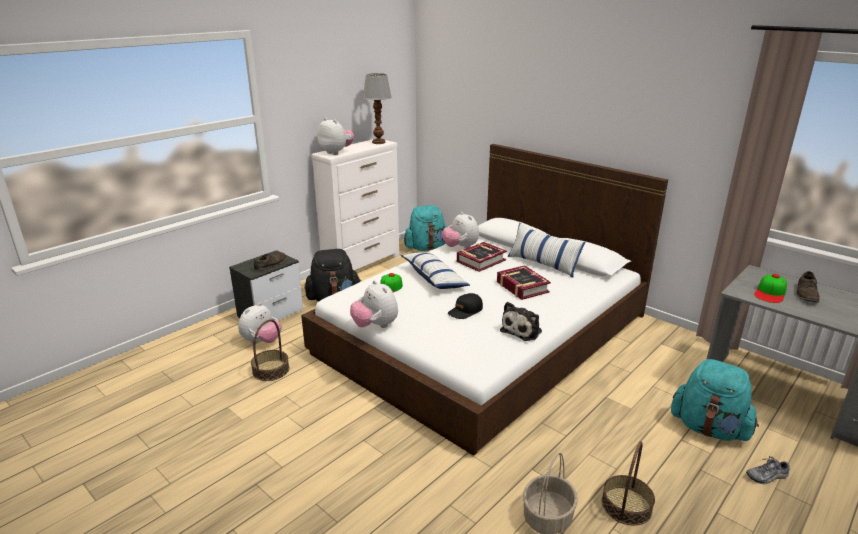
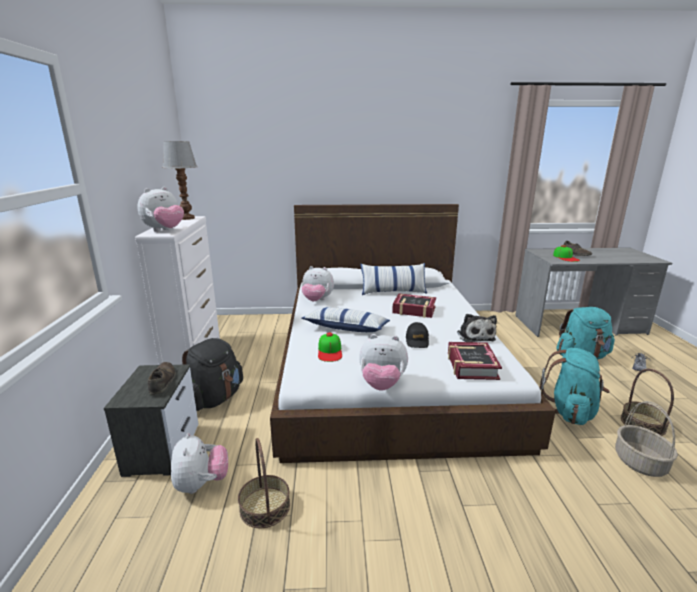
camera: 45 degrees left, 5 degrees down
plush toy [317,118,354,155] -> plush toy turned 135 degrees clockwise [137,187,184,231]
turquoise backpack [404,205,447,251] -> turquoise backpack moved to [539,348,610,425]
book [457,242,507,272] -> book moved to [448,342,502,380]

